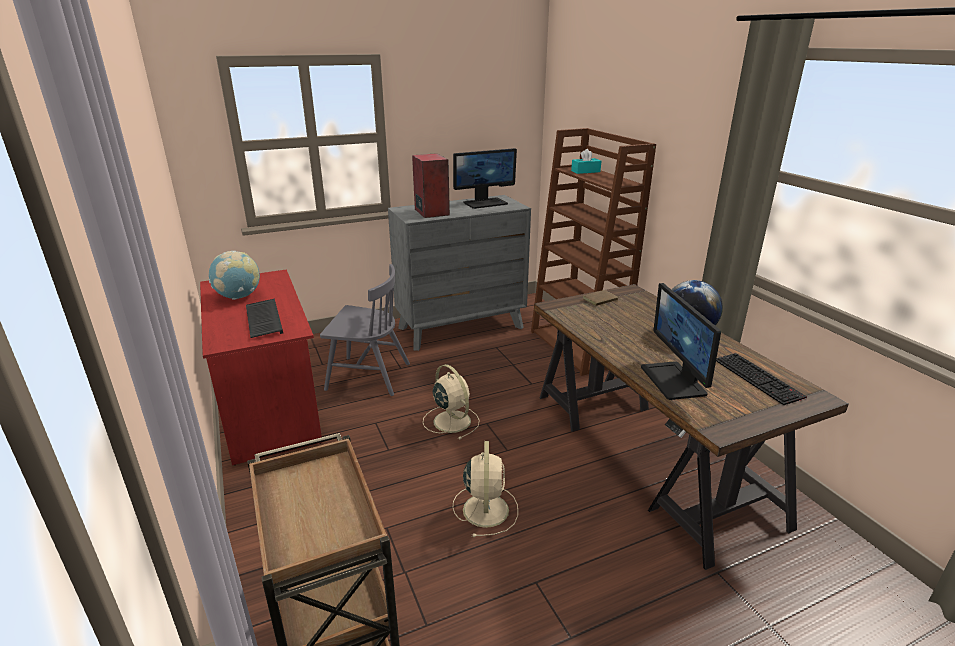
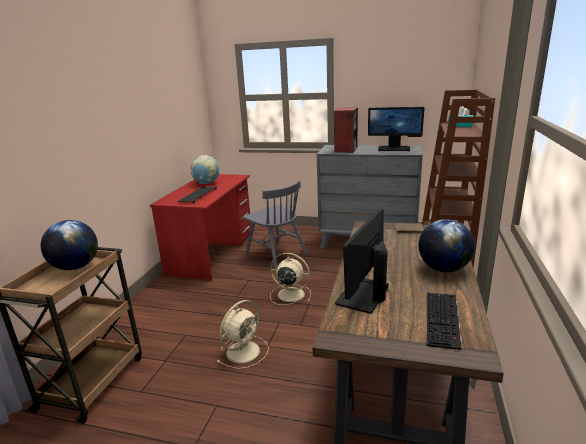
camera: 40 degrees right, 5 degrees down
beige fan [423,364,480,440] -> beige fan turned 75 degrees counterclockwise [270,253,311,305]
none -> globe [41,220,98,270]

